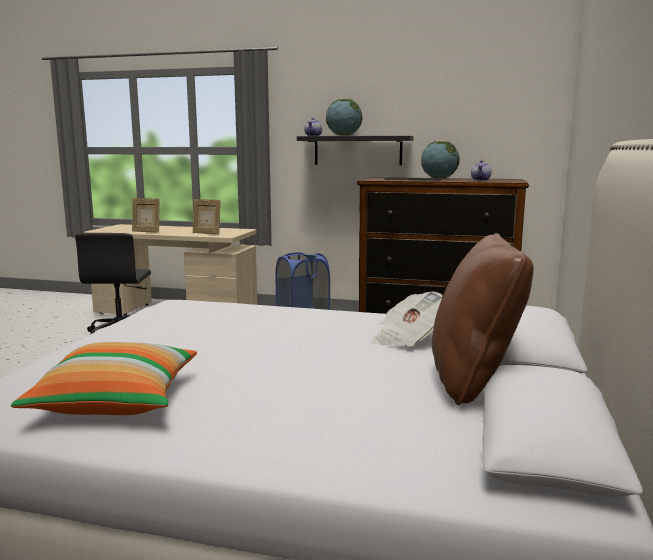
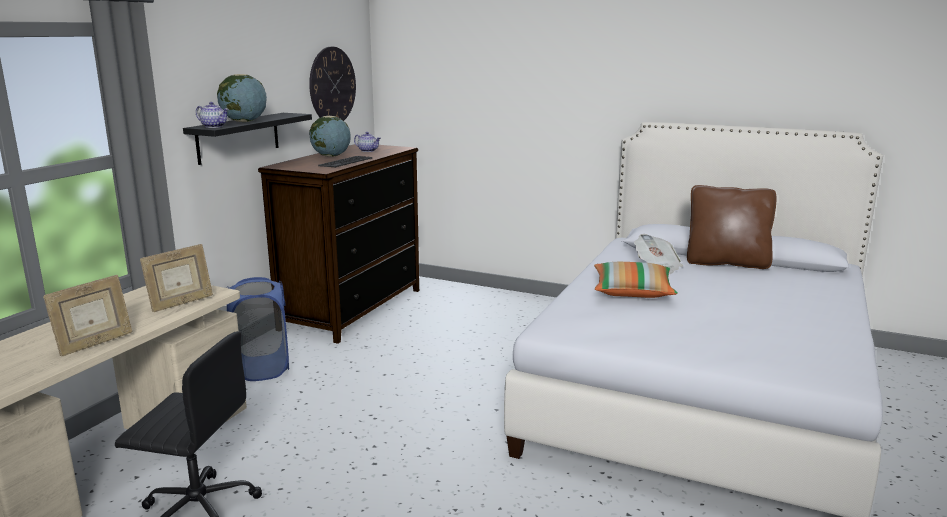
camera: 80 degrees left, 5 degrees up
pillow [11,342,197,415] -> pillow moved to [594,262,678,298]
none -> wall clock [309,47,356,121]

